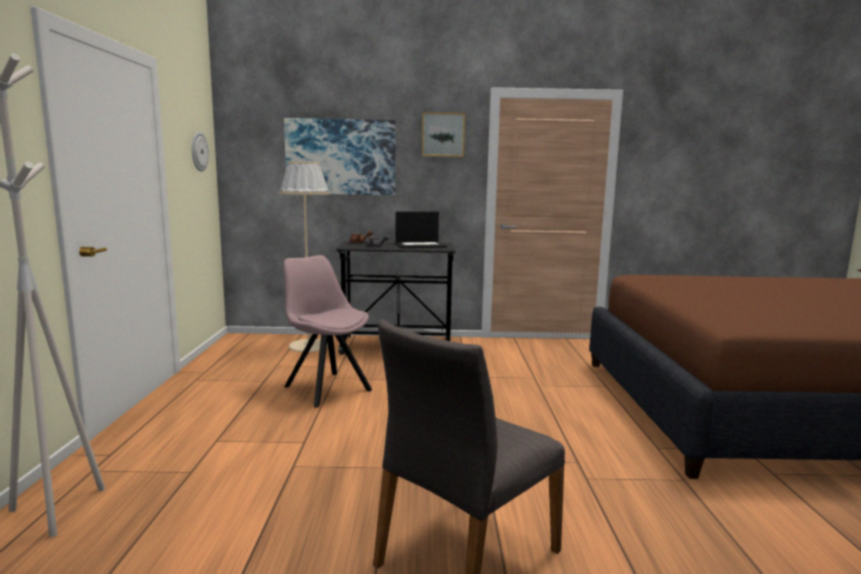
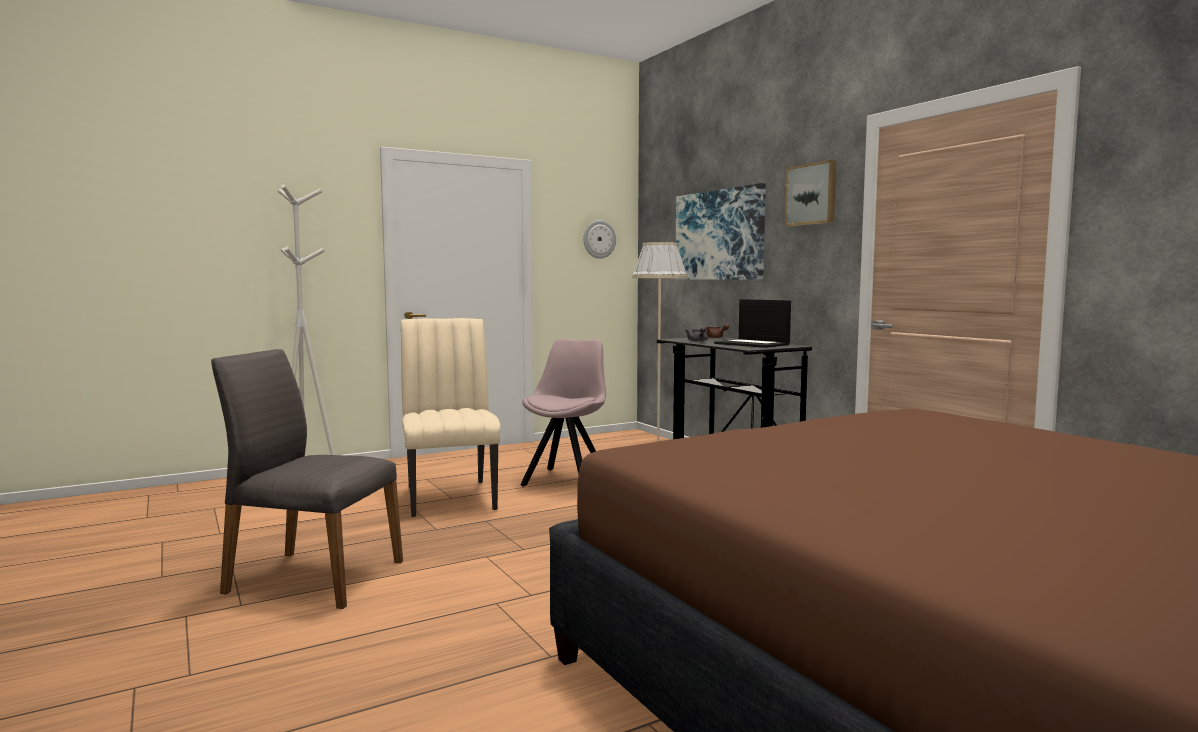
camera: 60 degrees right, 5 degrees down
none -> beige chair [401,318,501,517]

